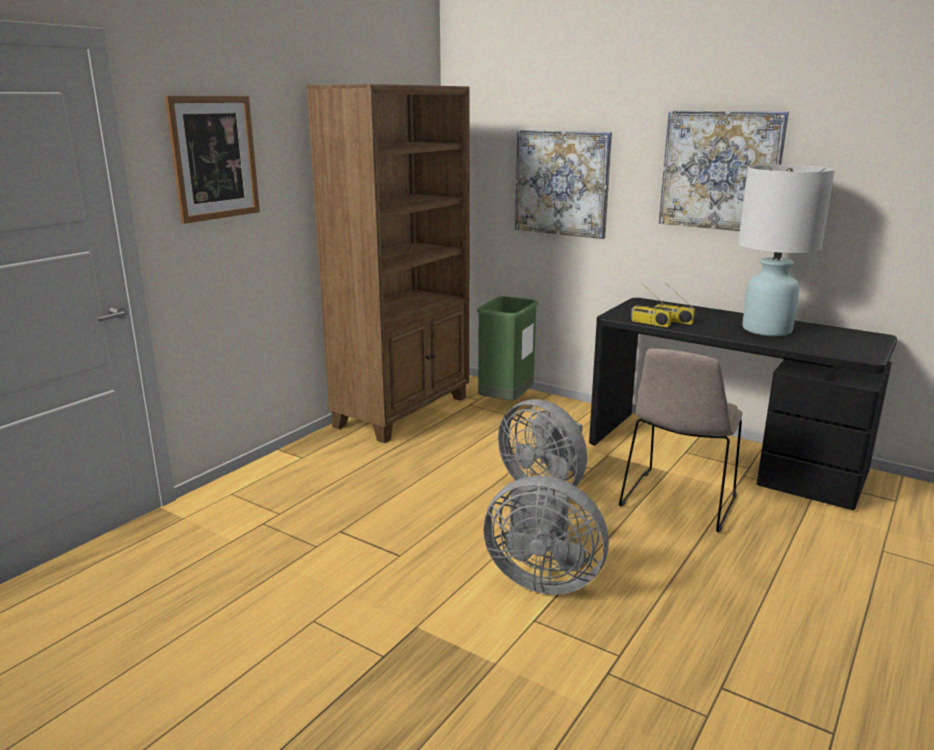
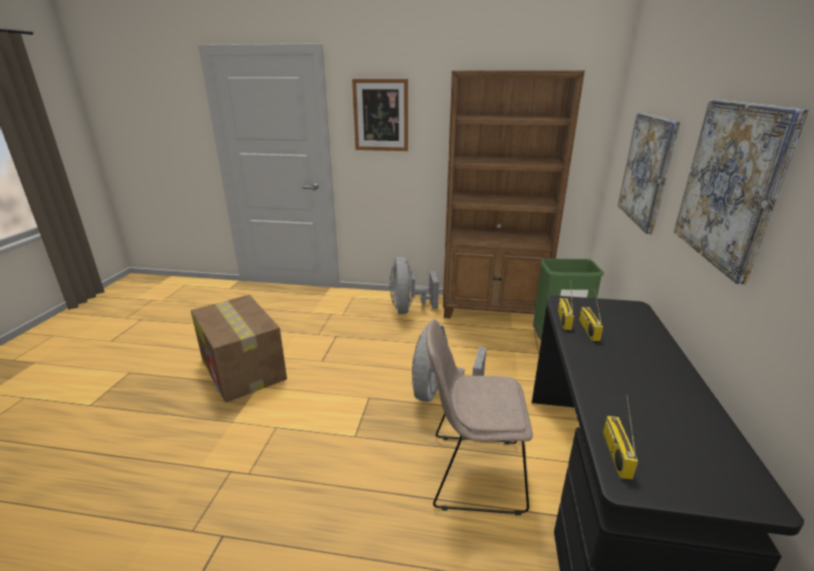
camera: 65 degrees right, 5 degrees up
grey fan [484,476,609,595] -> grey fan moved to [389,257,439,314]
white table lamp [738,165,835,336] -> none
none -> cardboard box [191,295,287,403]
none -> radio [603,395,638,479]

